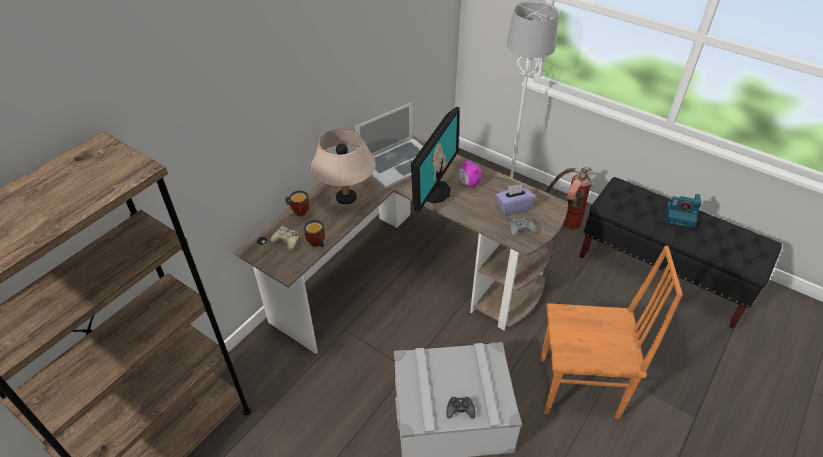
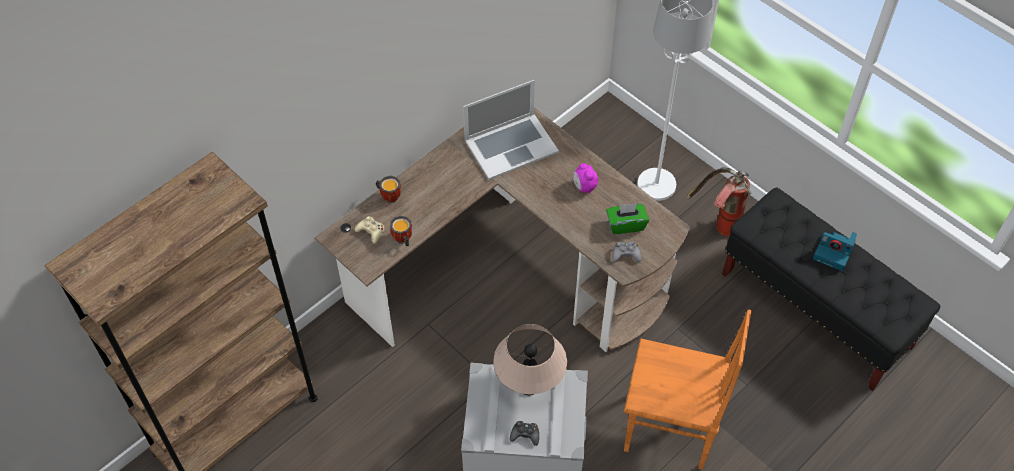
camera: 10 degrees right, 10 degrees up
beige table lamp [310,129,376,204] -> beige table lamp moved to [493,324,567,395]
monitor [411,107,460,212] -> none
purple tissue box [496,184,536,215] -> green tissue box [606,203,649,234]

